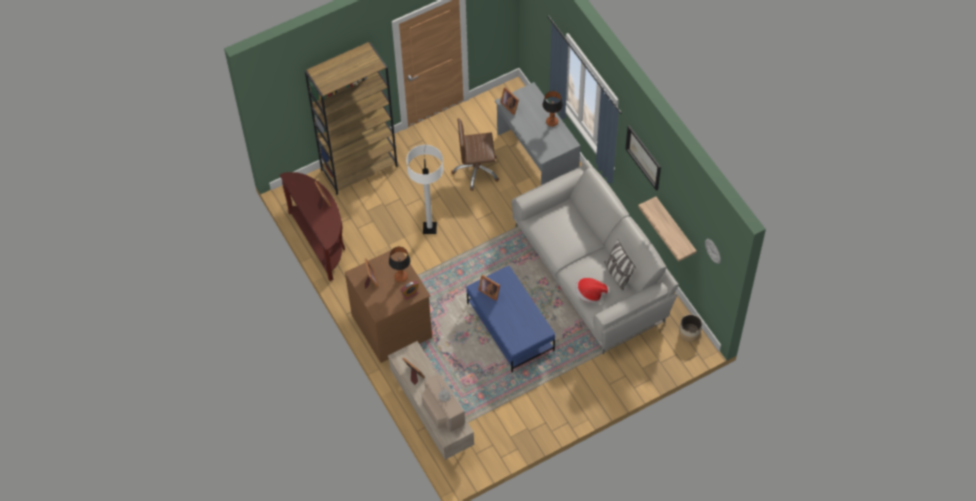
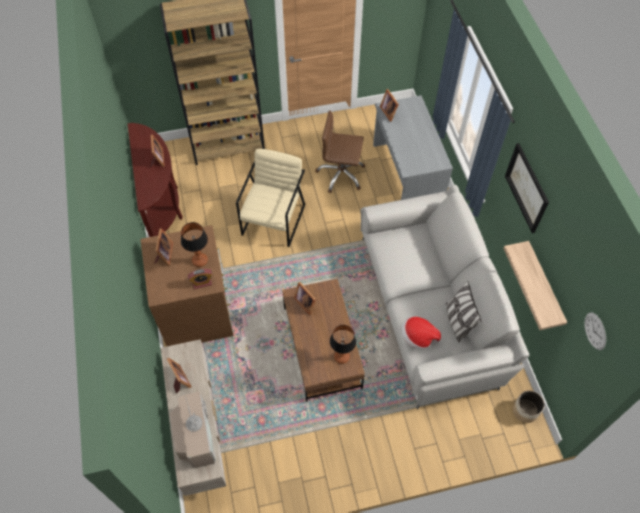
camera: 15 degrees right, 0 degrees up
white floor lamp [406,145,444,234] -> beige armchair [236,149,305,247]
blue coffee table [466,265,555,372] -> brown coffee table [282,279,365,402]
table lamp [543,91,563,127] -> table lamp moved to [330,325,356,364]

